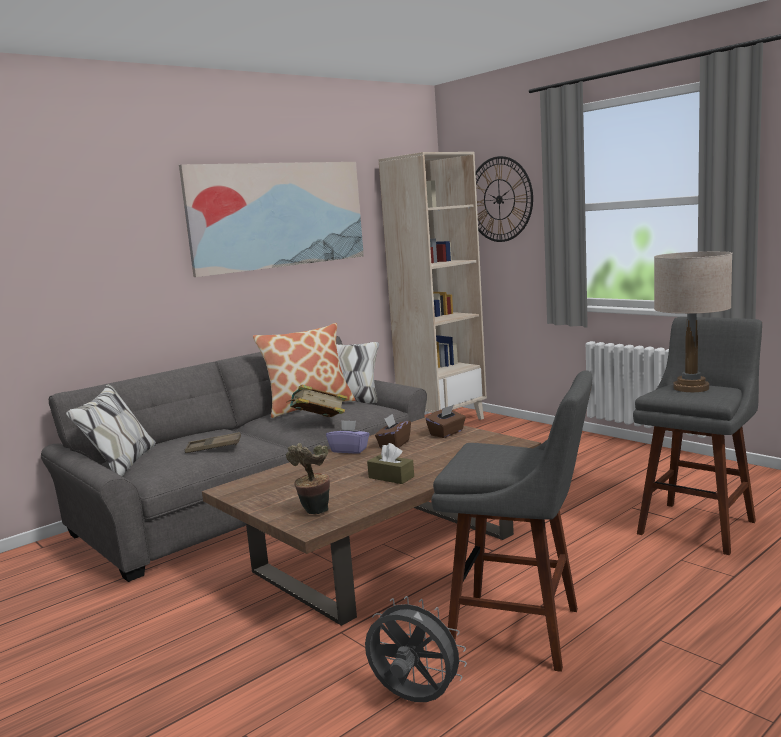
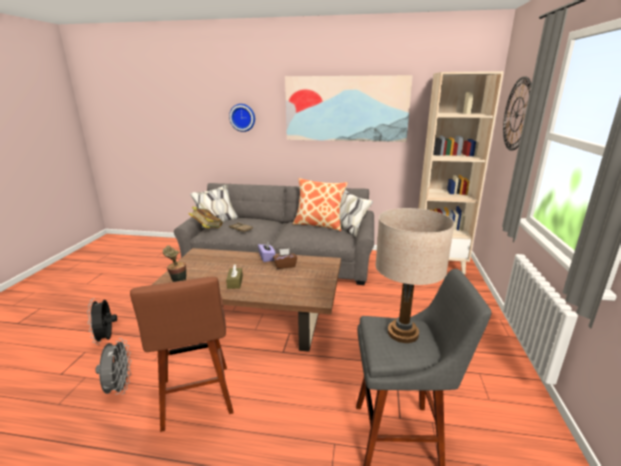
camera: 50 degrees right, 10 degrees up
book [286,385,348,417] -> book moved to [189,206,223,228]
brown tissue box [426,405,466,438] -> none
grey stool [431,370,592,672] -> brown stool [130,277,233,432]
none -> black fan [87,298,117,345]
none -> wall clock [229,104,255,132]

